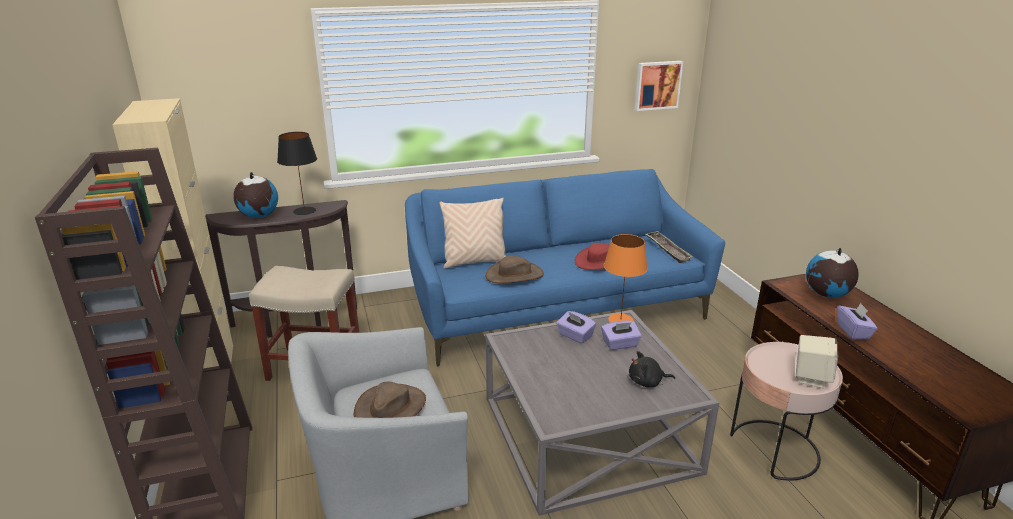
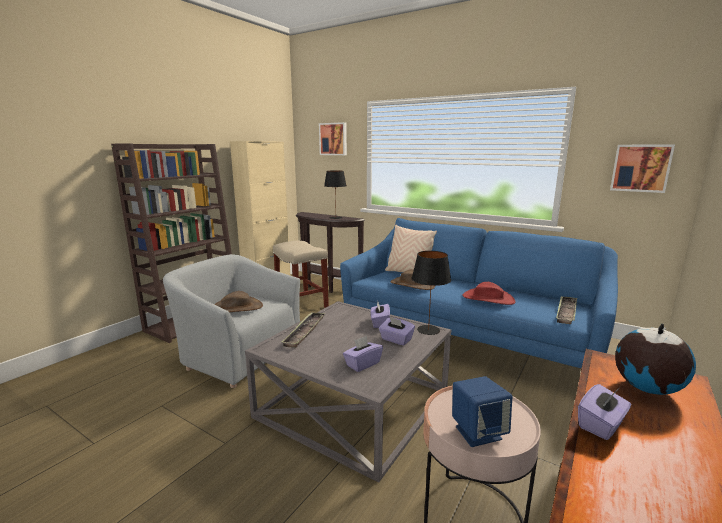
camera: 50 degrees right, 10 degrees down
globe [233,172,278,218] -> none
orange table lamp [604,234,648,323] -> black table lamp [412,251,451,335]
black plush toy [629,351,675,387] -> purple tissue box [343,336,383,372]
beige speaker [796,335,838,389] -> blue speaker [452,376,512,447]
none -> tray [282,312,326,348]
none -> picture [319,122,347,155]

